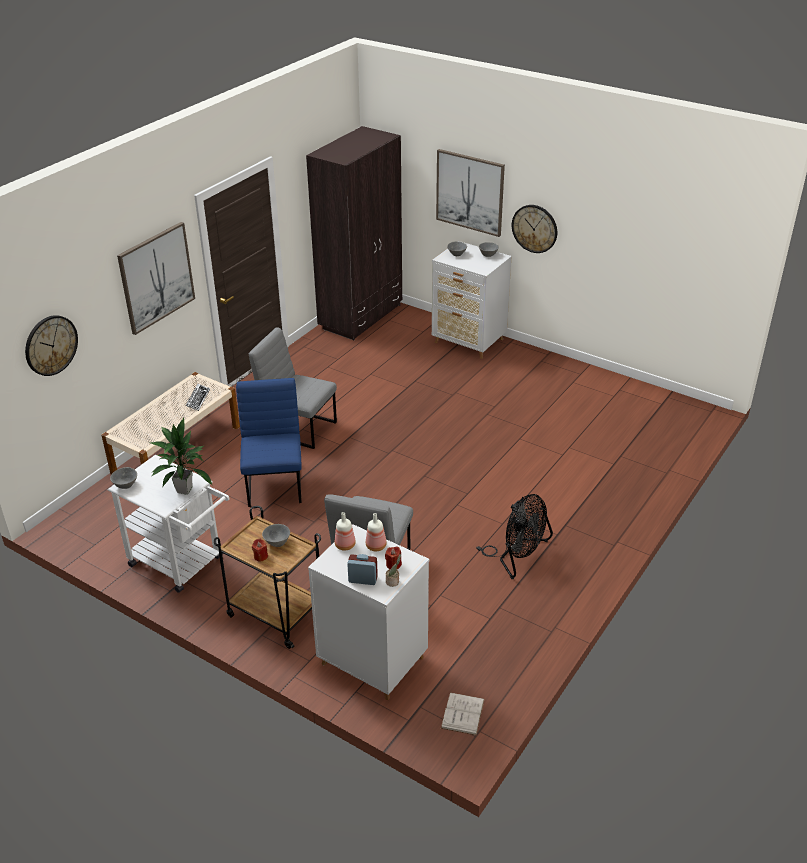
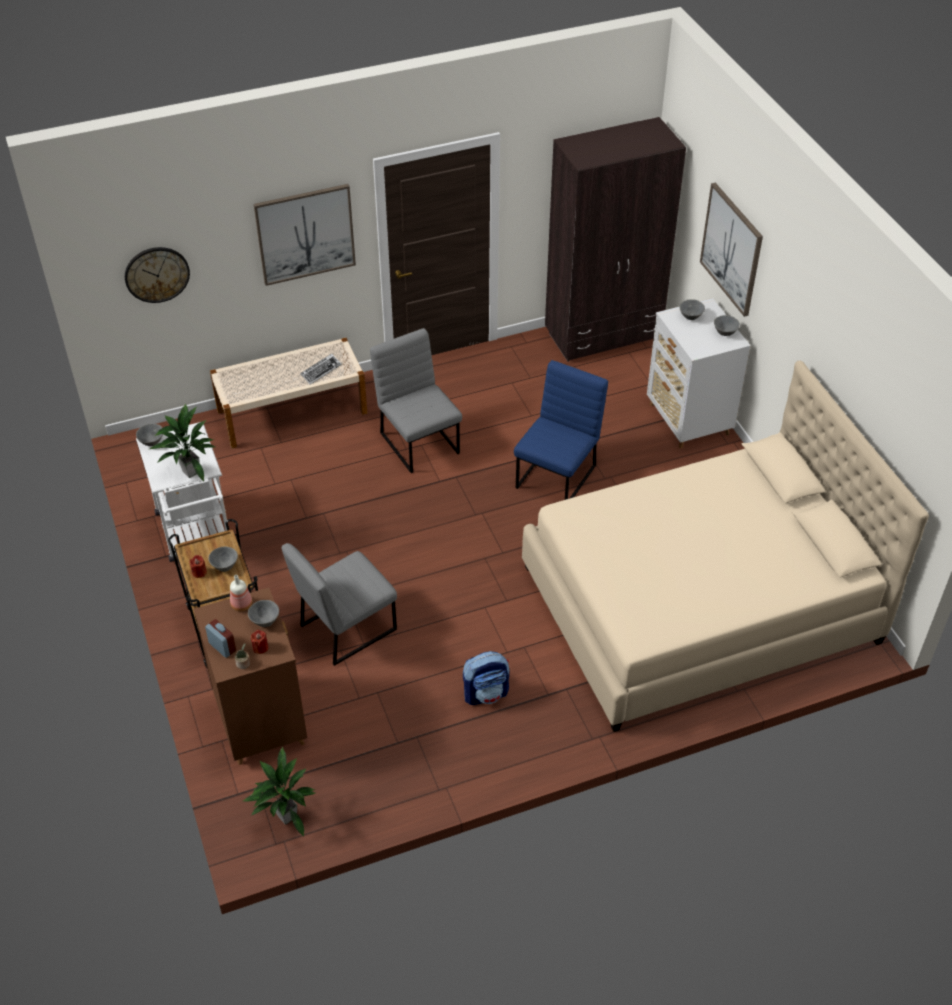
camera: 35 degrees right, 10 degrees up
blue chair [236,378,302,507] -> blue chair moved to [514,360,608,500]
white dresser [308,524,430,700] -> brown dresser [193,587,307,765]
bottle [366,513,387,551] -> grey bowl [248,600,279,627]
white book [441,692,485,735] -> potted plant [243,746,316,837]
black fan [477,494,553,579] -> backpack [463,651,509,705]
wall clock [512,205,557,253] -> none
none -> beige bed [522,360,929,732]

